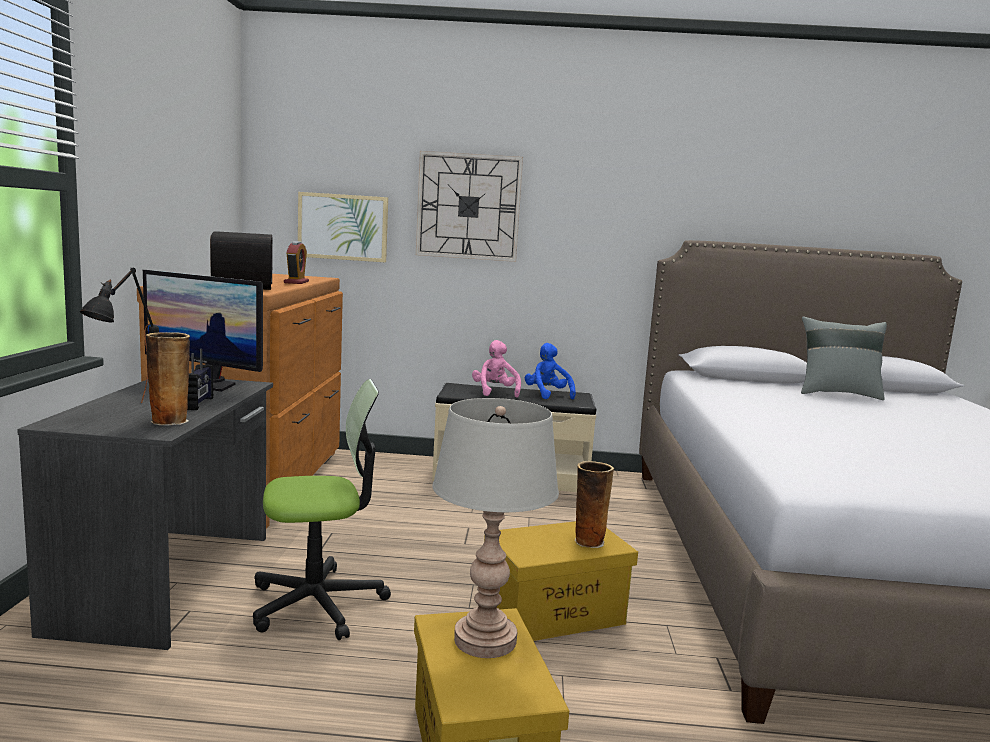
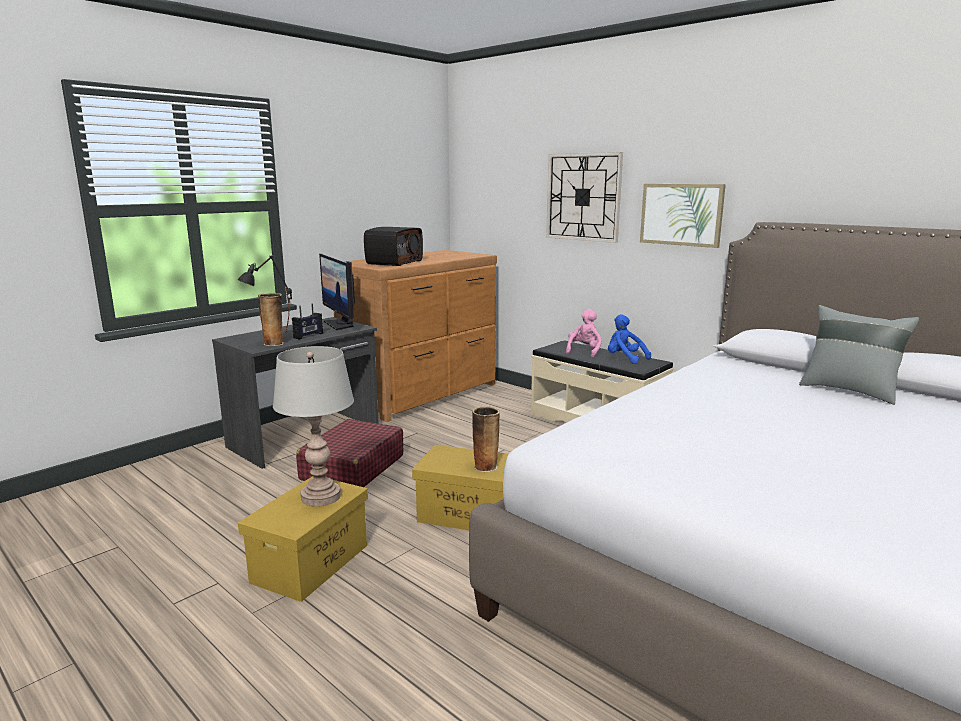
camera: 40 degrees right, 5 degrees up
office chair [253,379,391,640] -> red suitcase [296,419,404,487]
alarm clock [284,241,309,284] -> none
picture [298,192,388,262] -> picture moved to [640,184,726,248]
blue plush toy [525,343,576,399] -> blue plush toy turned 60 degrees counterclockwise [608,314,651,364]

